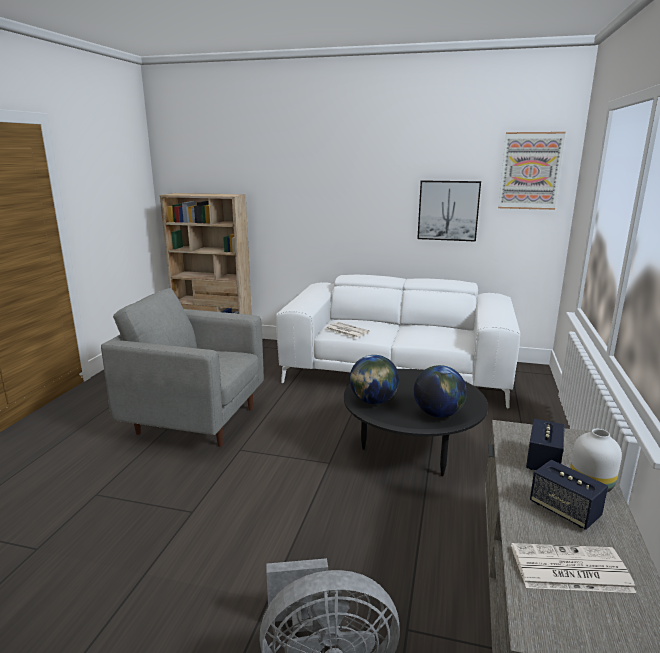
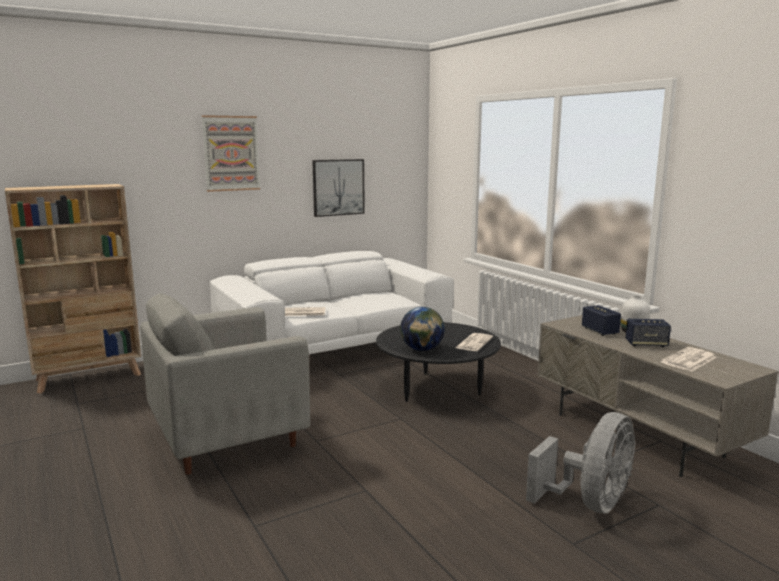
camera: 45 degrees left, 5 degrees down
globe [414,365,467,418] -> newspaper [455,333,493,351]
picture [498,132,566,210] -> picture moved to [202,115,260,192]

